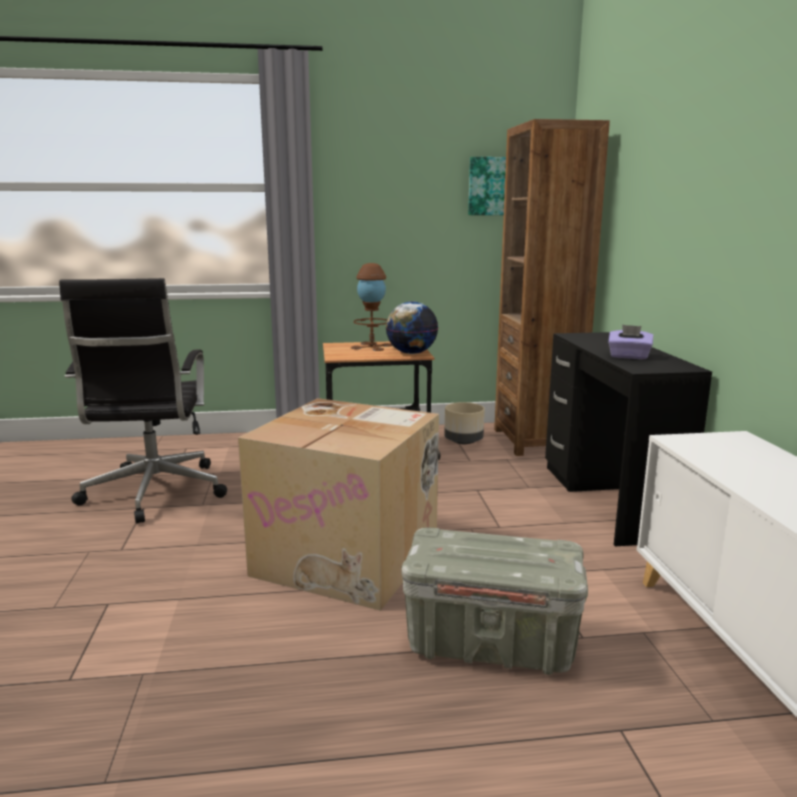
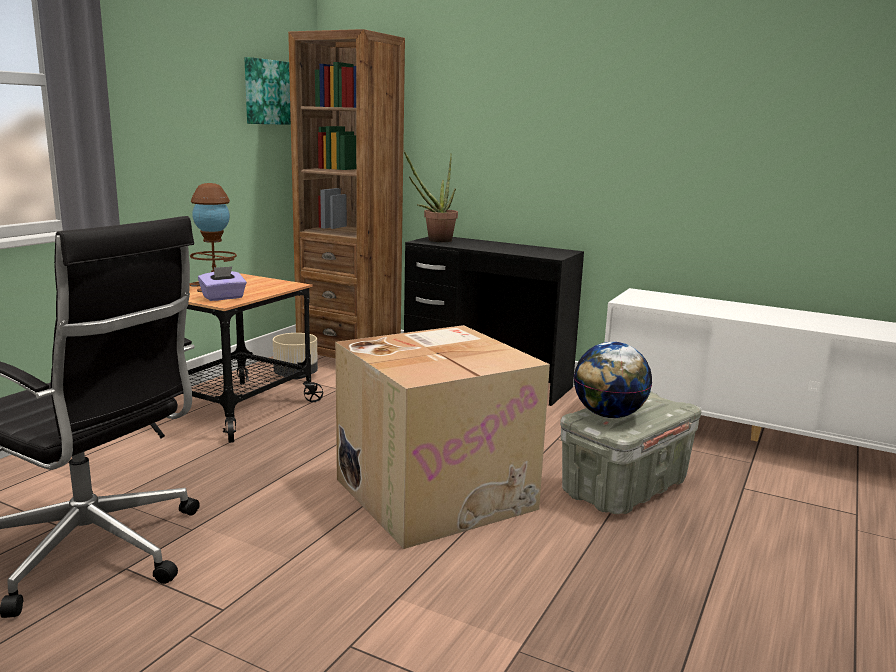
camera: 55 degrees left, 0 degrees up
globe [386,301,438,354] -> globe moved to [574,342,652,418]
purple tissue box [608,325,653,359] -> purple tissue box moved to [198,266,247,301]
none -> potted plant [404,151,458,242]

